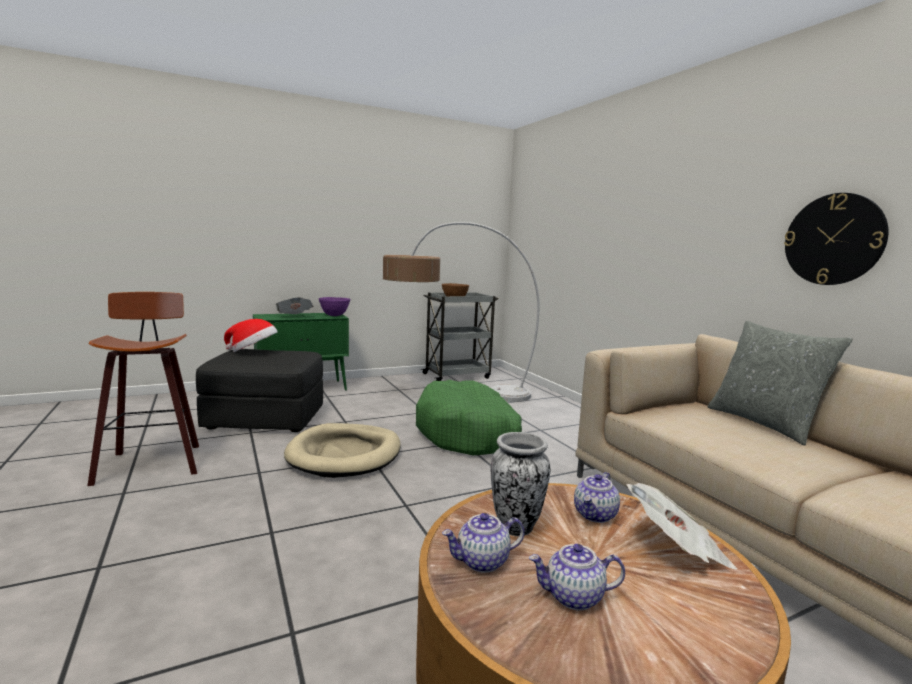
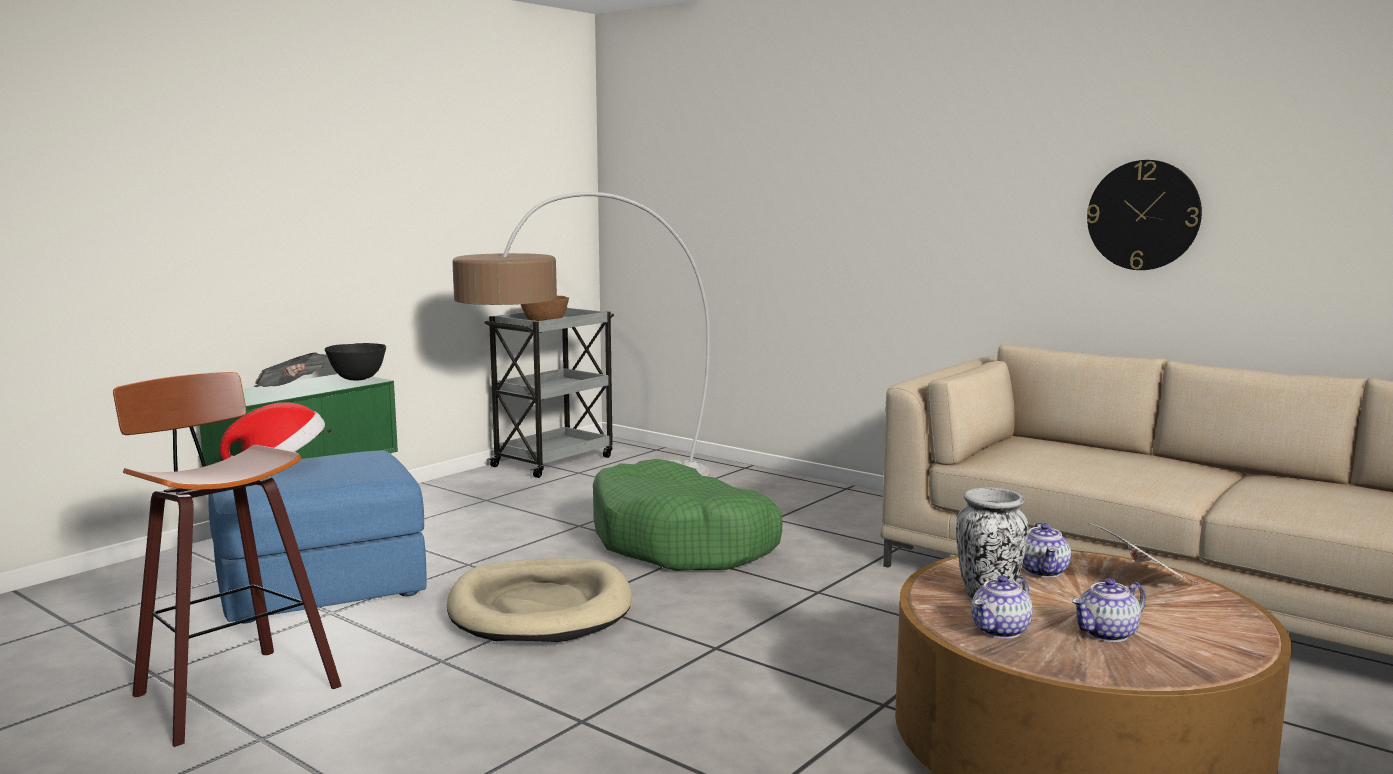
camera: 25 degrees left, 0 degrees up
black ottoman [196,349,323,432] -> blue ottoman [208,451,427,624]
purple bowl [319,297,350,316] -> black bowl [325,343,386,380]
grey pillow [707,321,853,445] -> none

